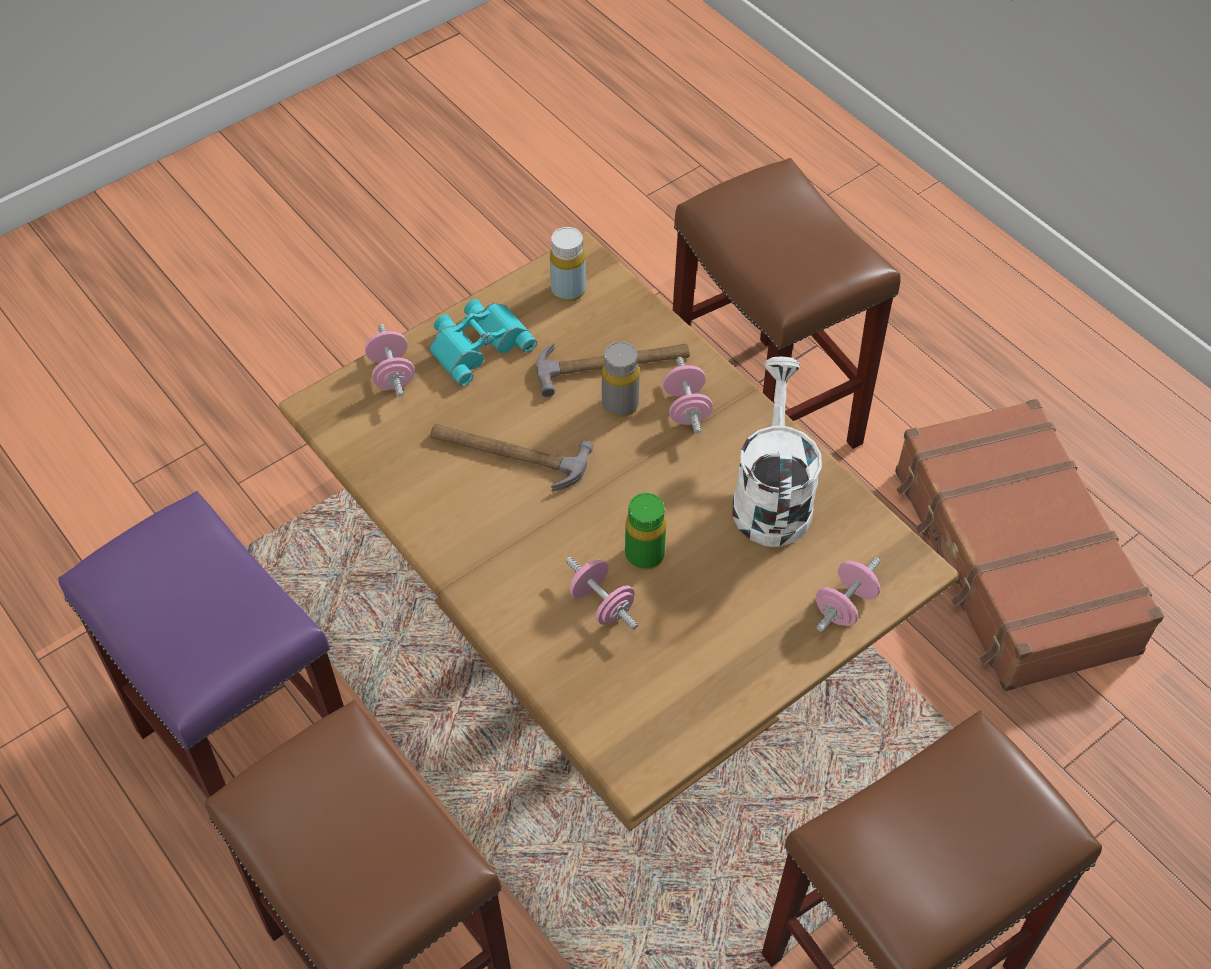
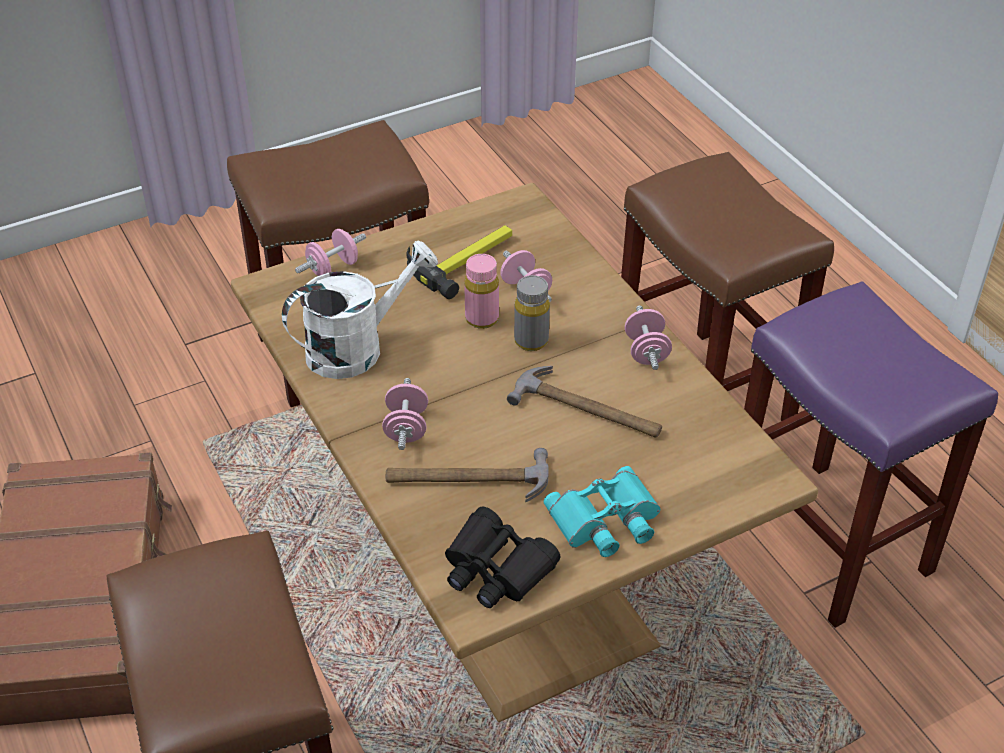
camera: 170 degrees left, 10 degrees down
pink dumbbell [365,324,415,397] -> pink dumbbell moved to [625,305,672,370]
yellow bottle [550,227,586,302] -> black binoculars [445,506,561,608]
grey bottle [602,341,640,417] -> grey bottle moved to [514,275,550,351]
green bottle [625,493,666,570] -> pink bottle [464,254,499,329]
white watering can [733,357,822,547] -> white watering can turned 135 degrees counterclockwise [282,240,438,379]
none -> hammer [407,225,512,299]

